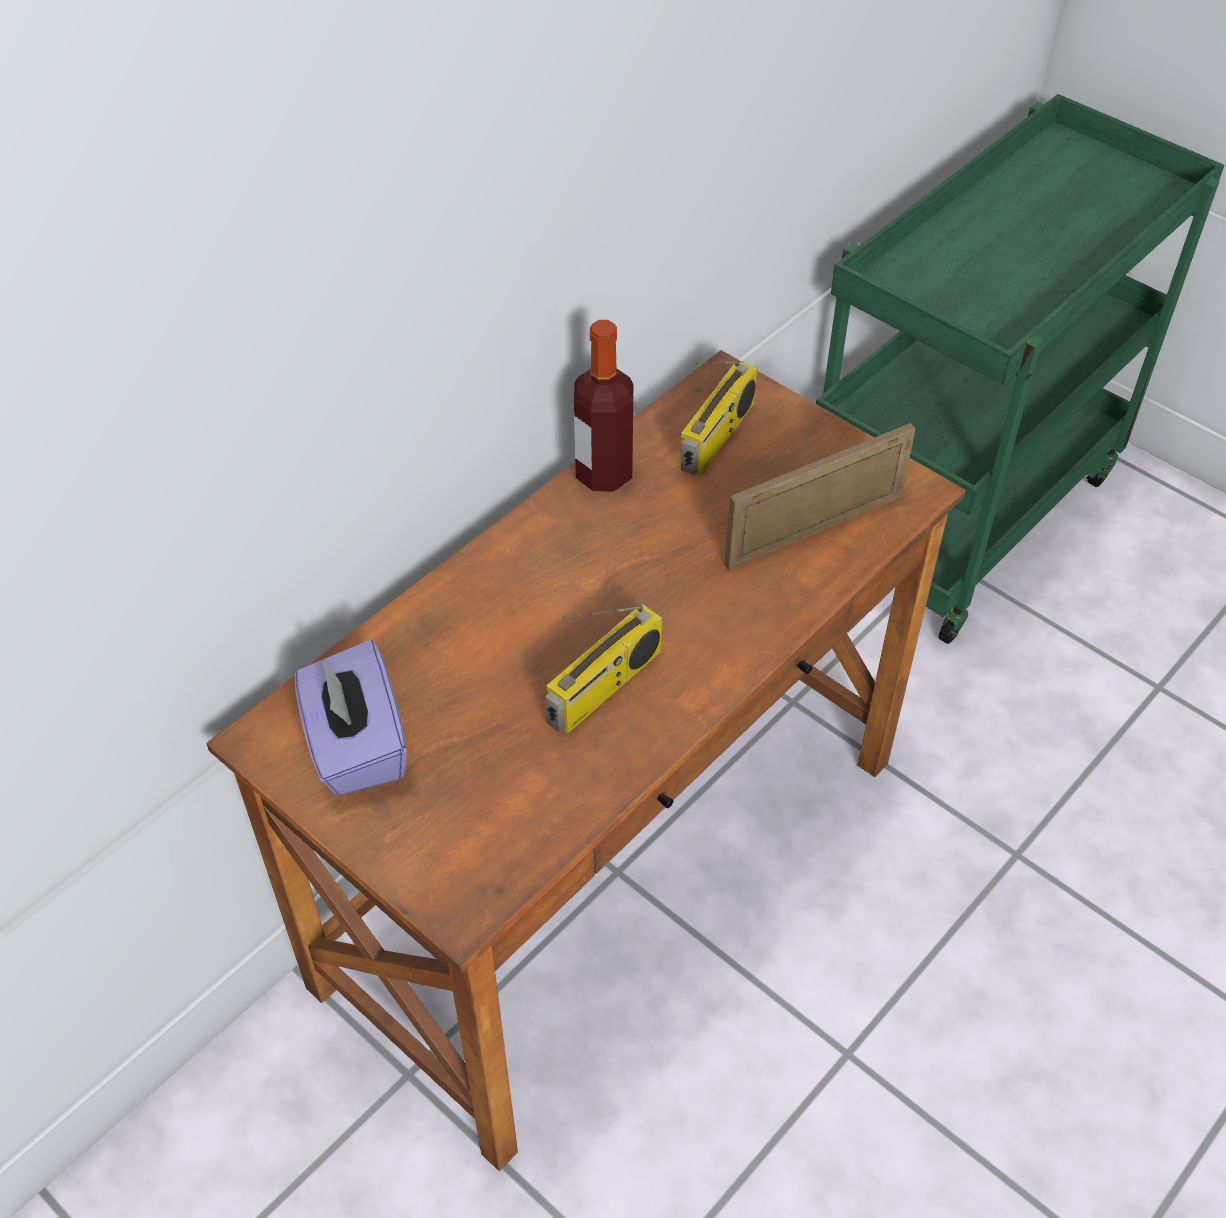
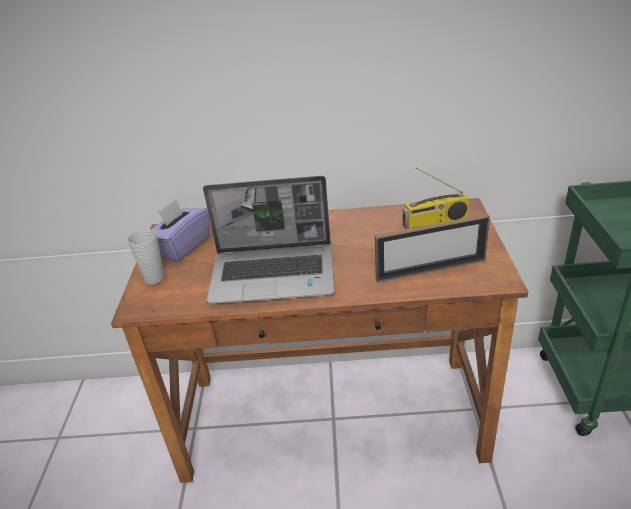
camera: 50 degrees right, 15 degrees down
radio [545,604,662,733] -> laptop [203,176,335,304]
bottle [574,320,633,491] -> none
picture frame [724,423,916,570] -> picture frame turned 150 degrees clockwise [375,214,490,282]
none -> cup [127,229,164,284]

